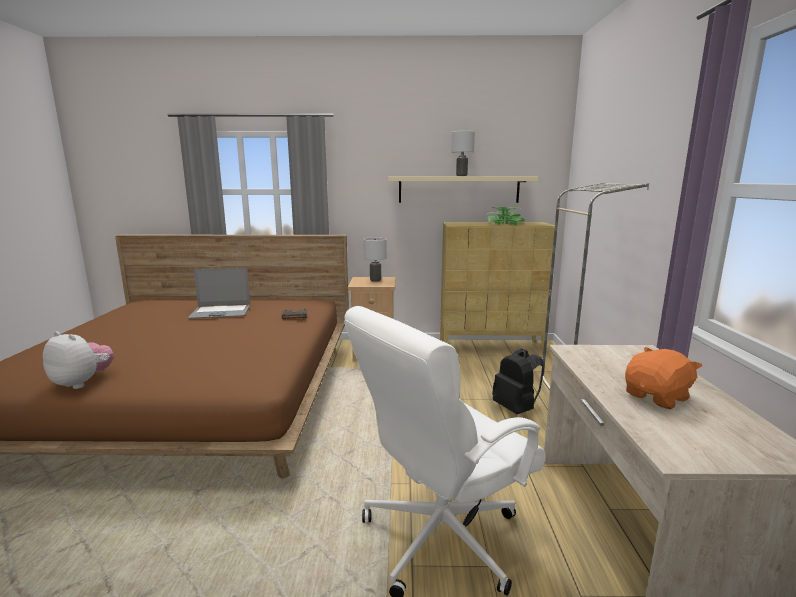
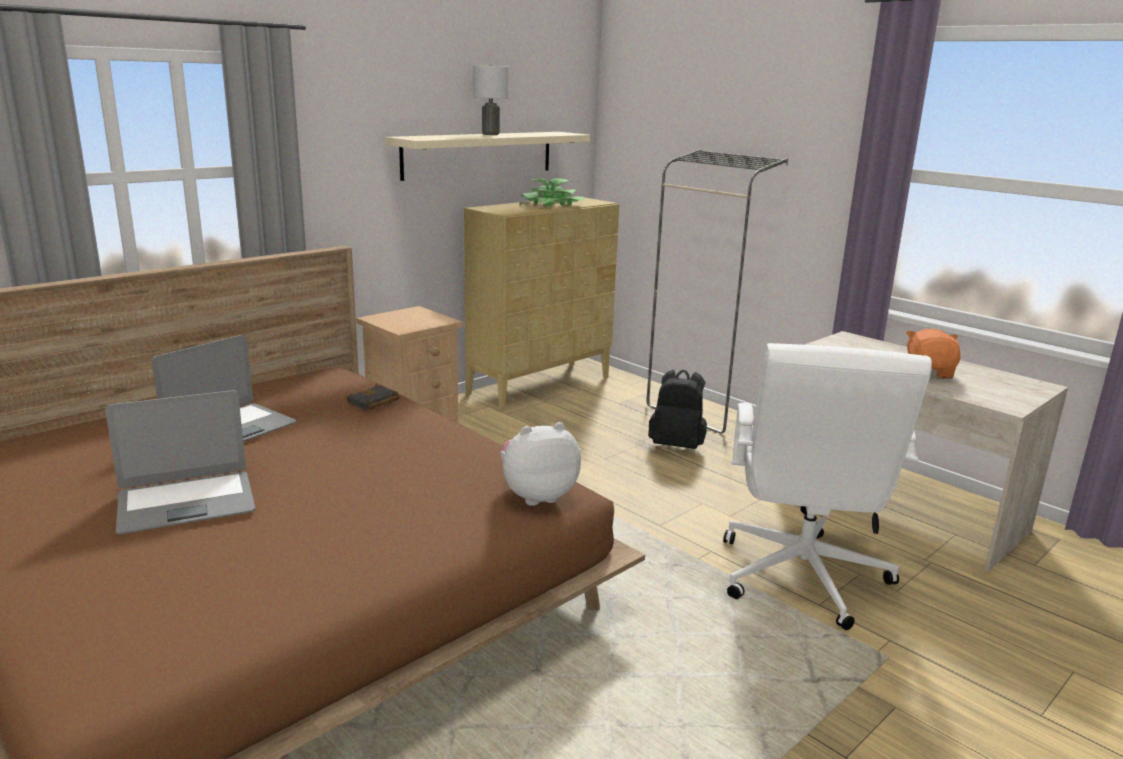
camera: 45 degrees left, 5 degrees up
plush toy [43,331,114,389] -> plush toy moved to [501,422,581,506]
white table lamp [364,237,387,282] -> none
none -> laptop [105,390,255,534]

